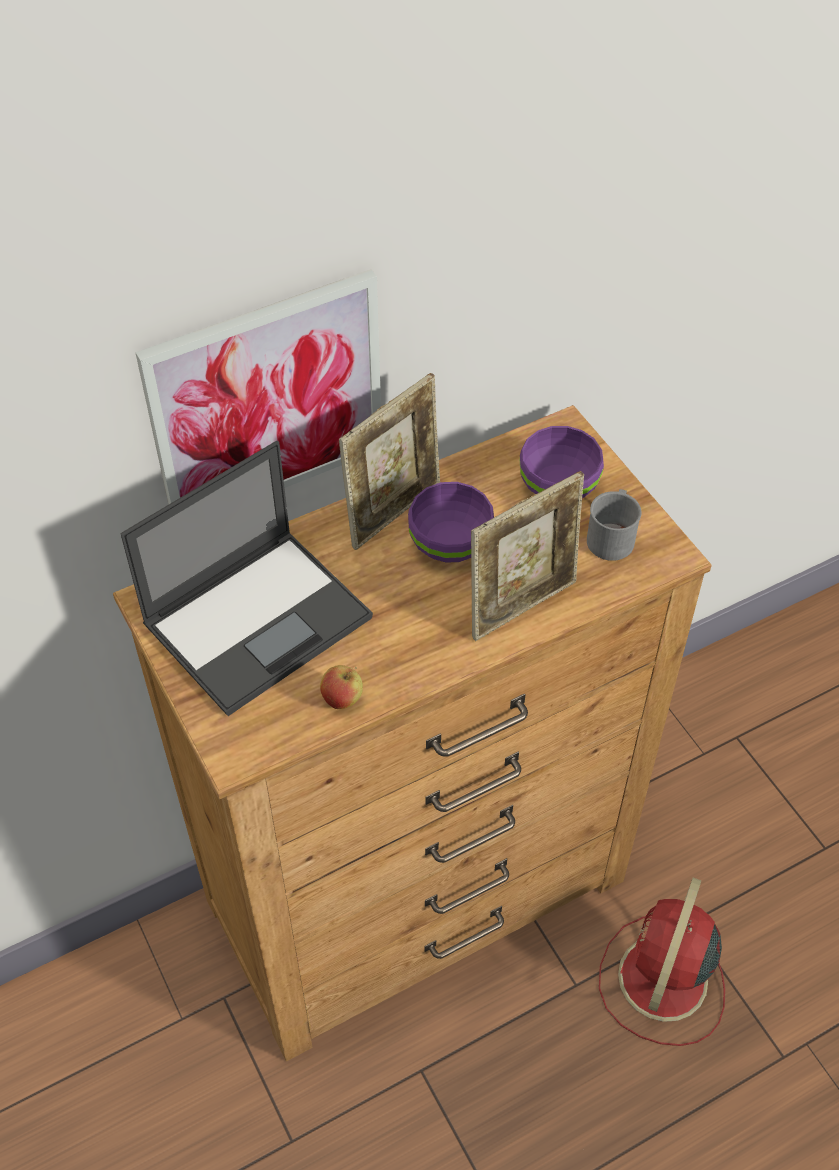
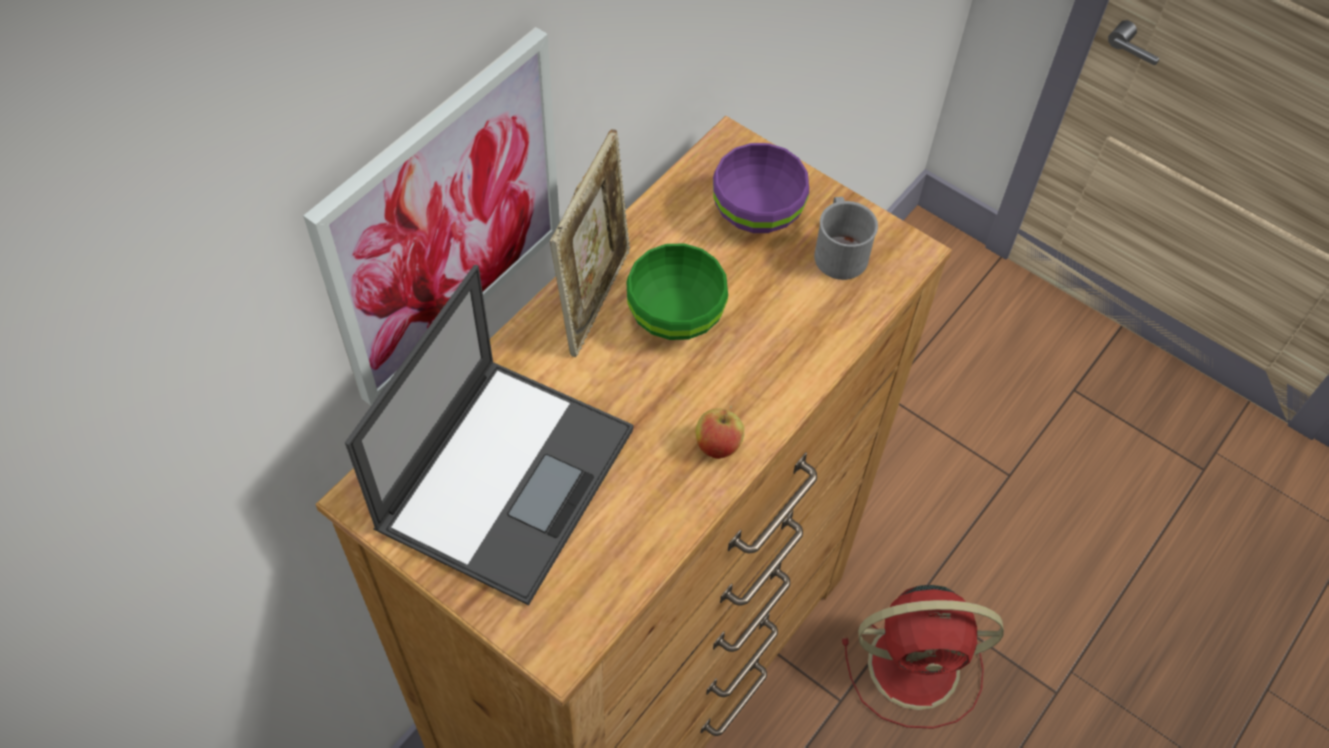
camera: 25 degrees left, 5 degrees up
apple [320,665,363,709] -> apple moved to [695,406,744,459]
purple bowl [408,482,494,563] -> green bowl [626,243,728,340]
picture frame [471,471,584,641] -> none
red fan [599,878,725,1046] -> red fan turned 90 degrees counterclockwise [842,585,1004,729]

